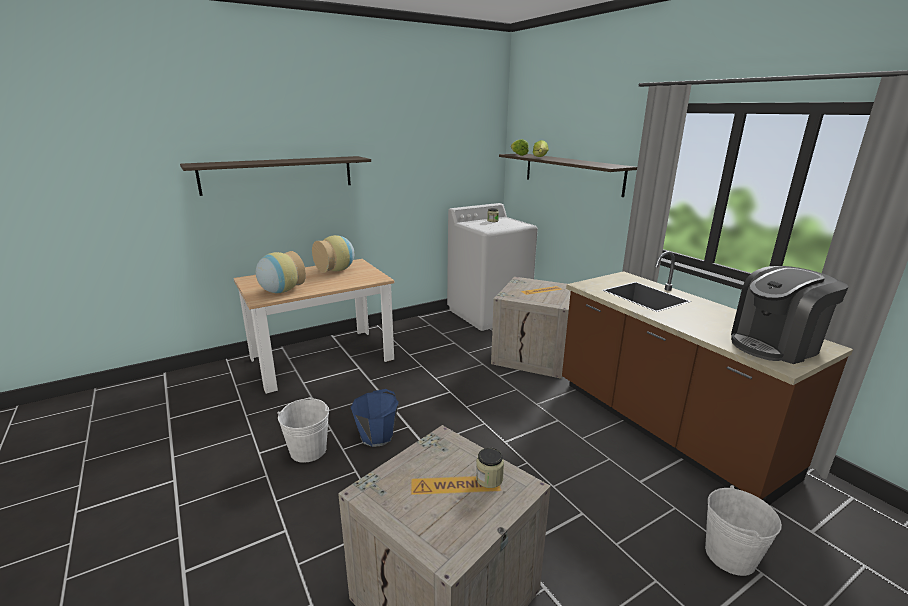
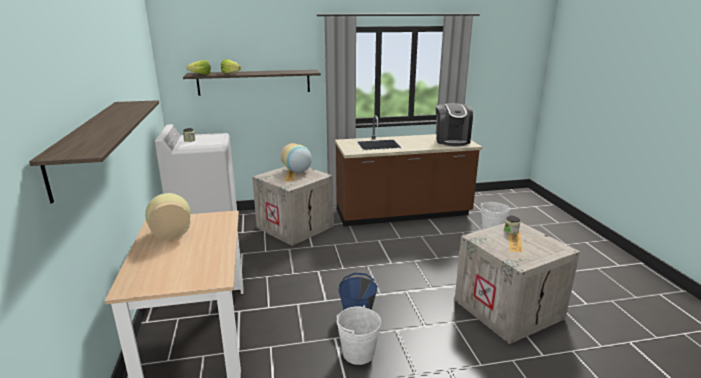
camera: 70 degrees left, 0 degrees up
vase [256,251,306,293] -> vase moved to [281,143,312,173]

